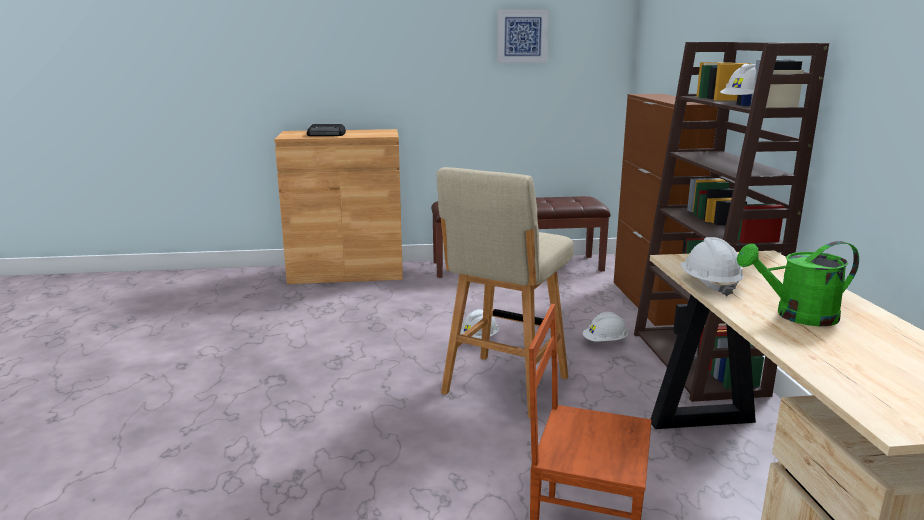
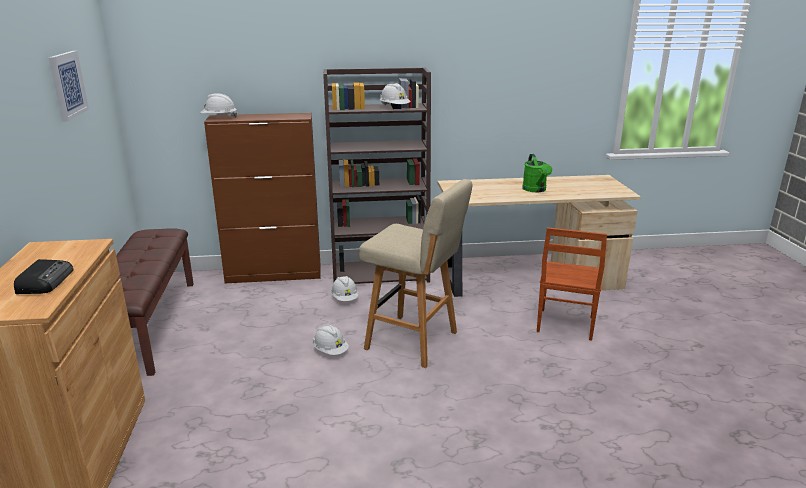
camera: 90 degrees left, 5 degrees up
white hard hat [680,237,743,297] -> white hard hat moved to [200,93,238,118]

